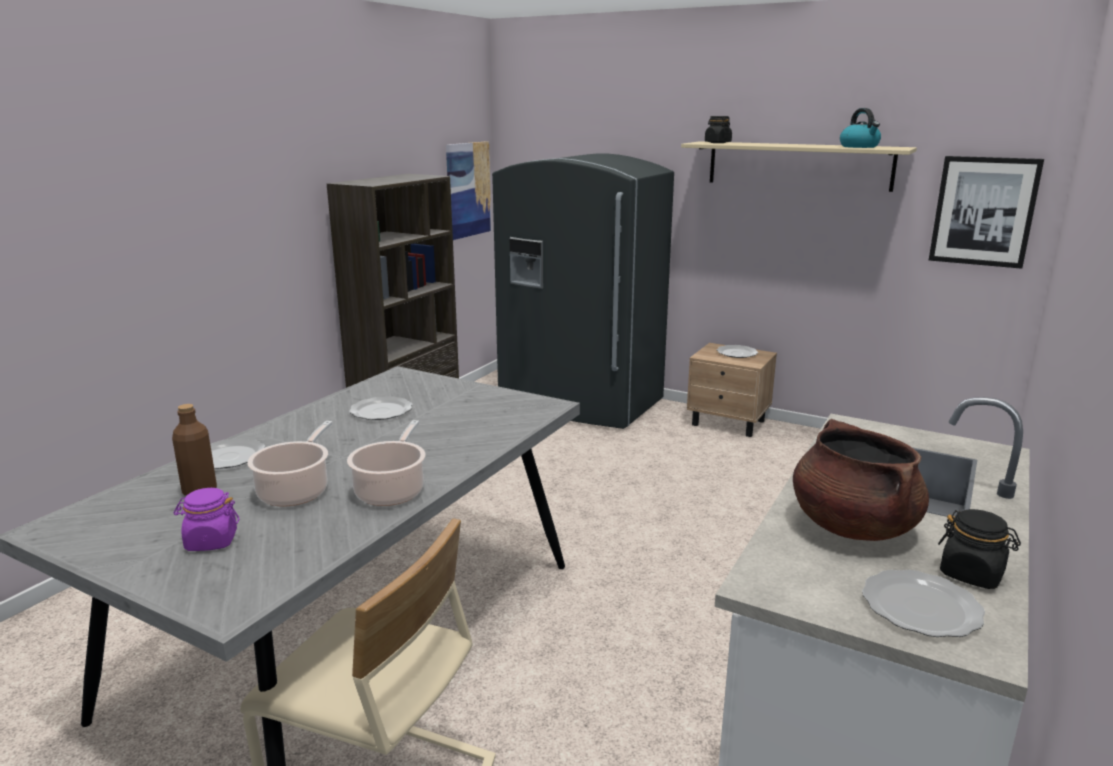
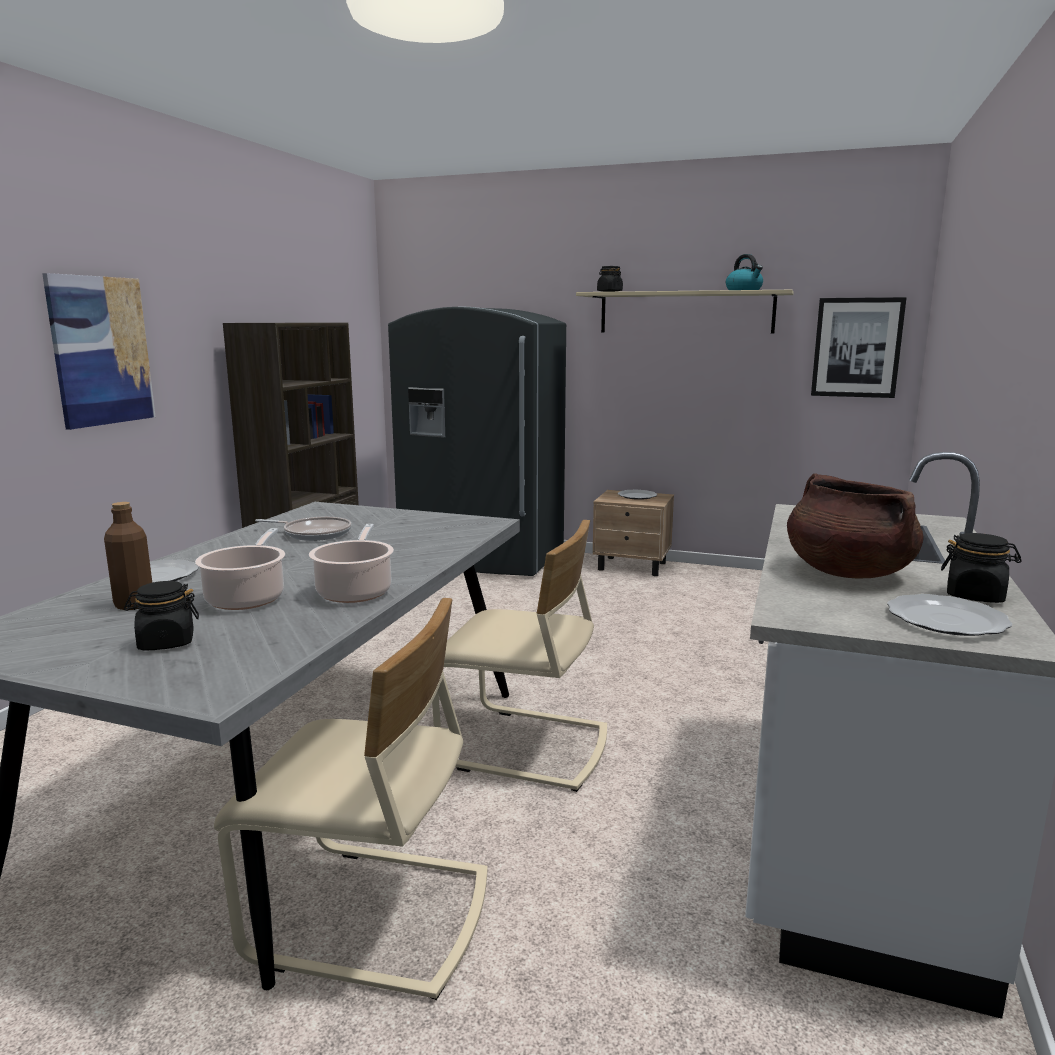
camera: 10 degrees left, 5 degrees down
purple jar [174,488,239,551] -> black jar [124,581,199,651]
plate [349,396,412,420] -> frying pan [255,517,351,541]
picture [446,141,492,240] -> picture moved to [42,273,156,430]
none -> beige chair [432,520,607,792]

